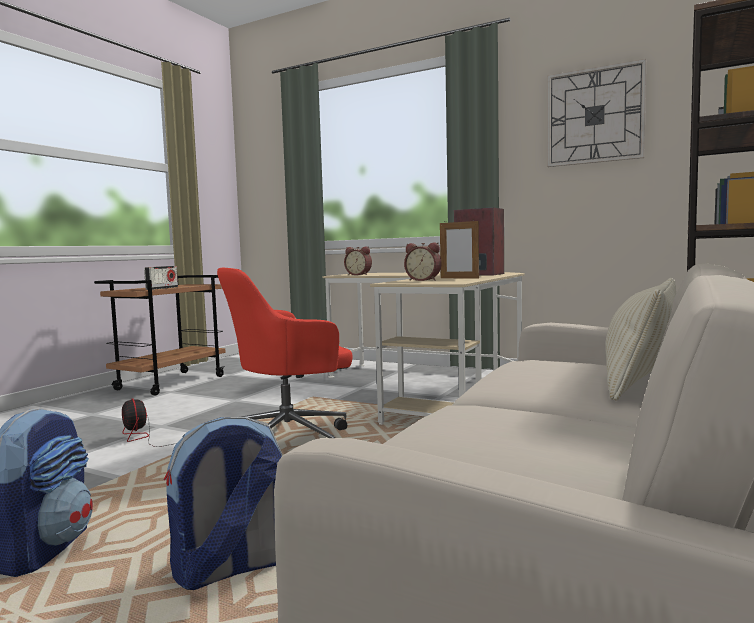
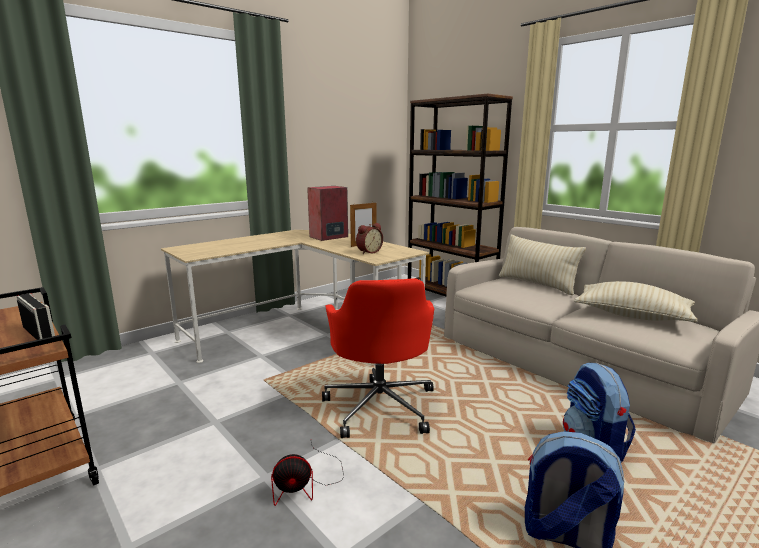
camera: 70 degrees left, 10 degrees up
alarm clock [344,246,372,275] -> none
wall clock [547,59,646,167] -> none
none -> beige pillow [574,281,697,322]

